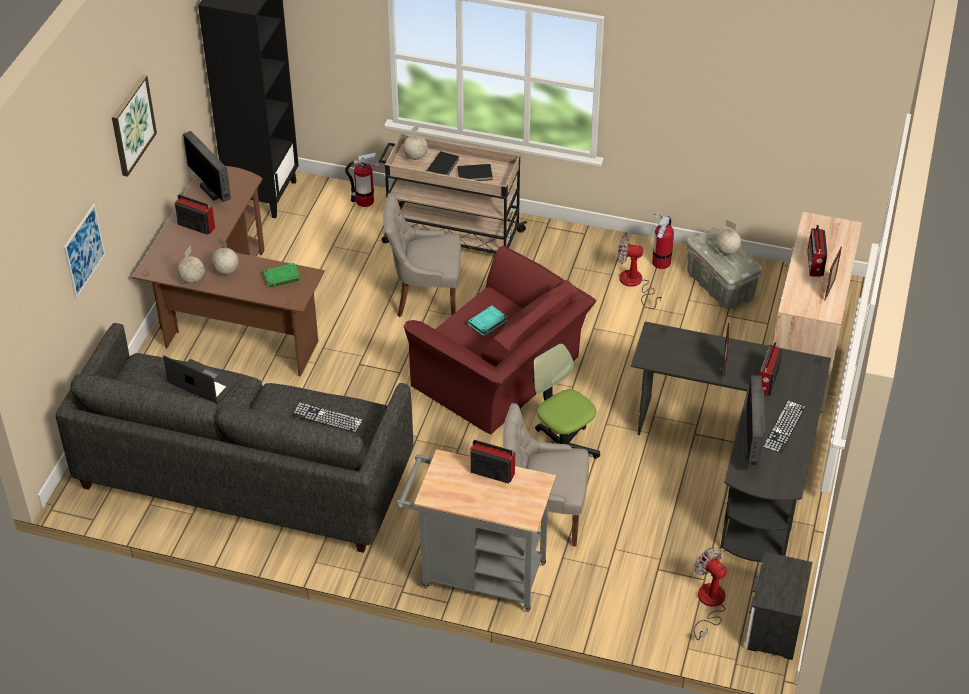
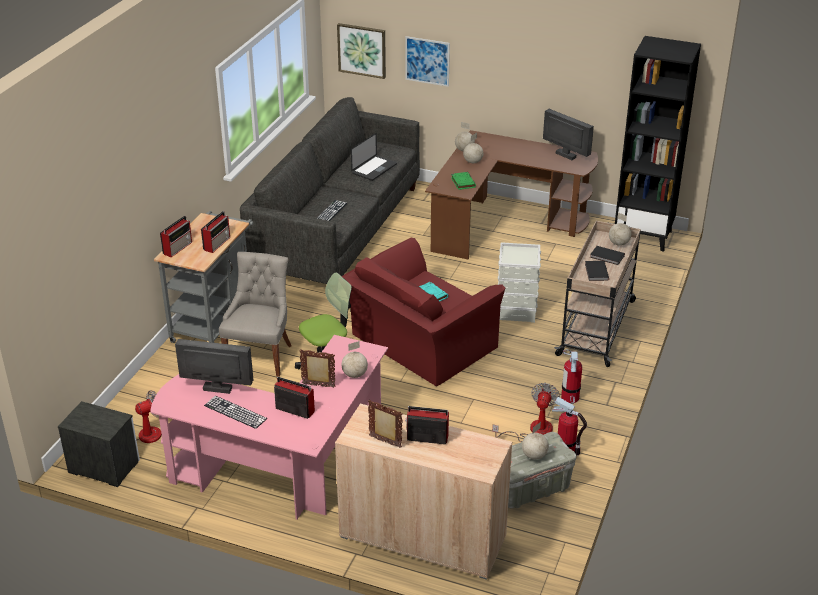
camera: 95 degrees right, 10 degrees down
picture [112,75,157,177] -> picture moved to [337,23,386,79]
radio [175,194,215,235] -> radio moved to [160,216,192,257]
monitor [183,131,231,202] -> monitor turned 75 degrees clockwise [543,109,594,160]
fire extinguisher [345,153,379,207] -> fire extinguisher moved to [561,350,582,404]
grey chair [383,193,461,317] -> grey storage box [498,242,541,323]
black desk [631,322,831,562] -> pink desk [150,335,388,520]
none -> globe [342,341,368,378]

